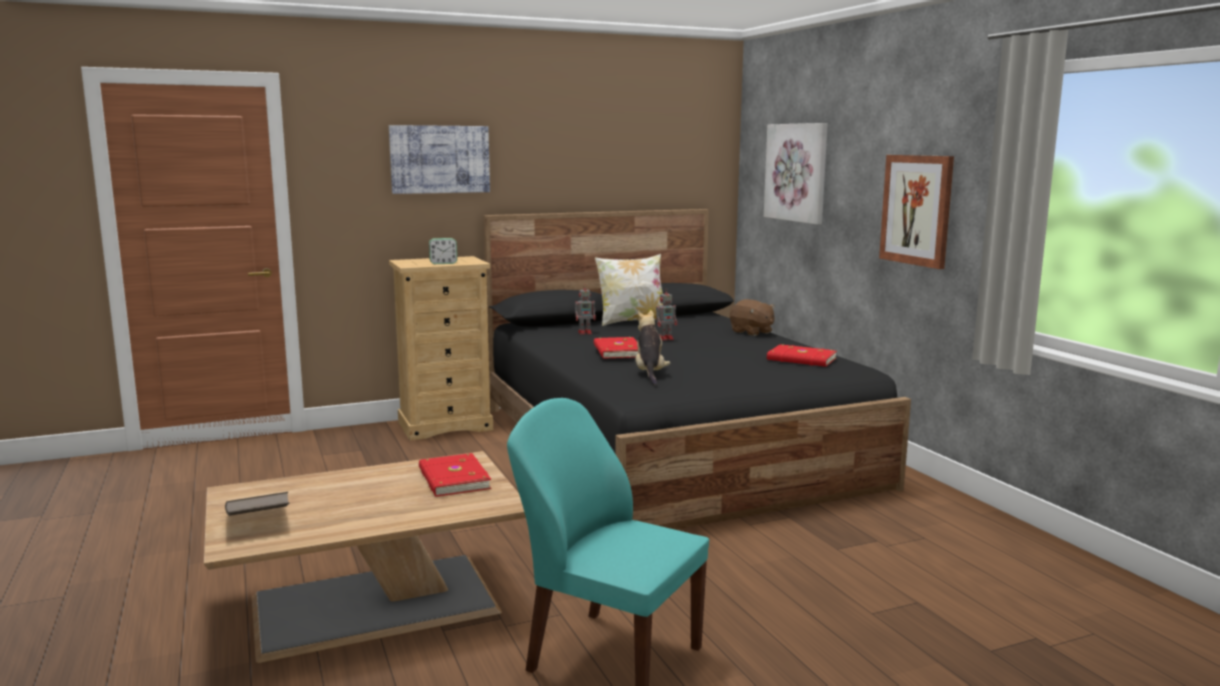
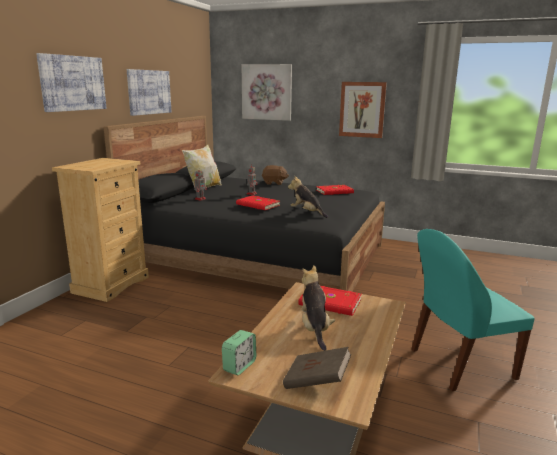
camera: 45 degrees left, 5 degrees up
alarm clock [429,238,457,264] -> alarm clock moved to [222,330,256,375]
none -> picture [127,69,171,116]
none -> plush toy [302,265,335,351]

